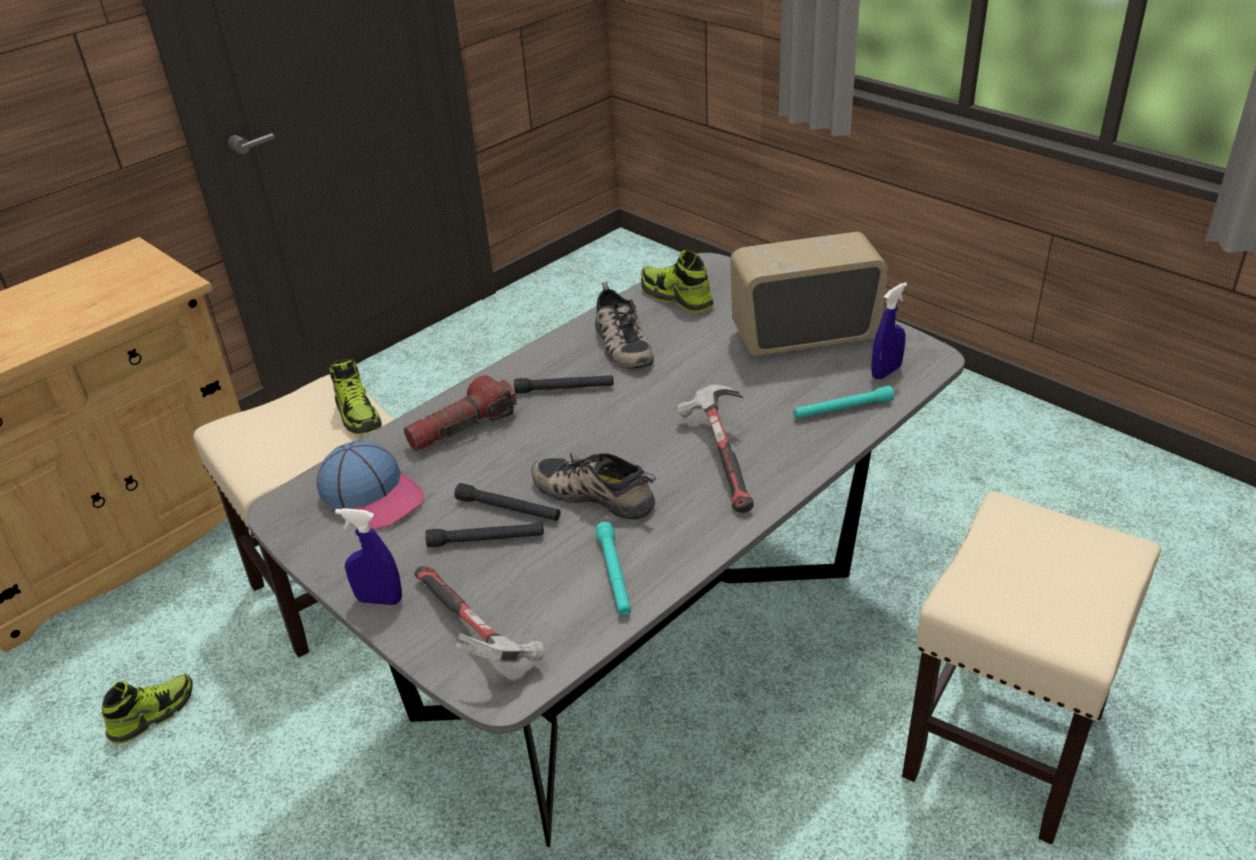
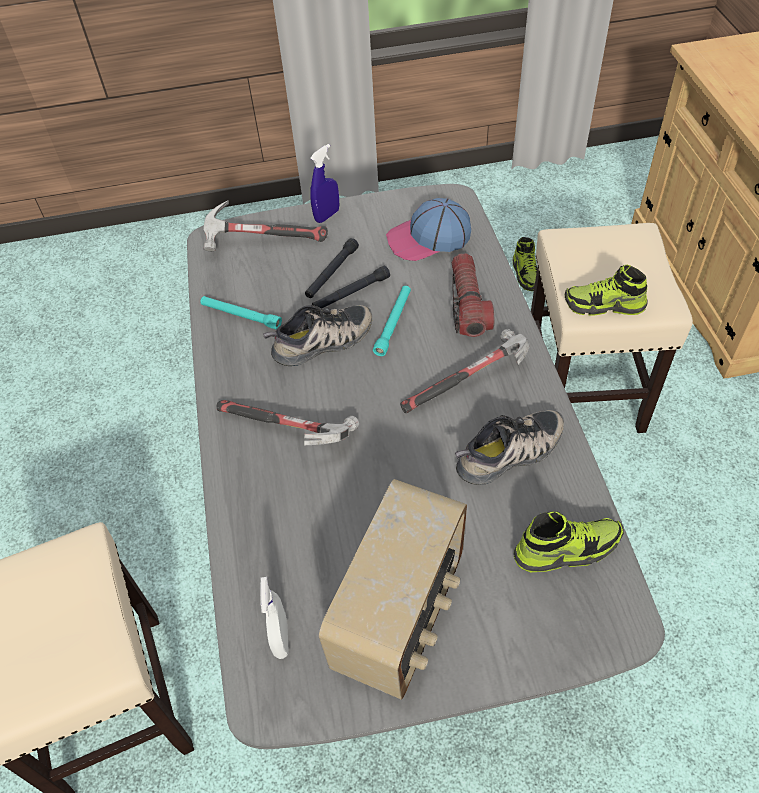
camera: 125 degrees right, 15 degrees up
black flashlight [514,375,614,393] -> hammer [400,329,529,414]
shoe [595,282,654,370] -> shoe turned 135 degrees clockwise [455,410,564,485]
turquoise flashlight [793,386,894,419] -> turquoise flashlight moved to [373,286,411,356]
blue spray bottle [871,282,907,379] -> white spray bottle [260,577,289,659]

